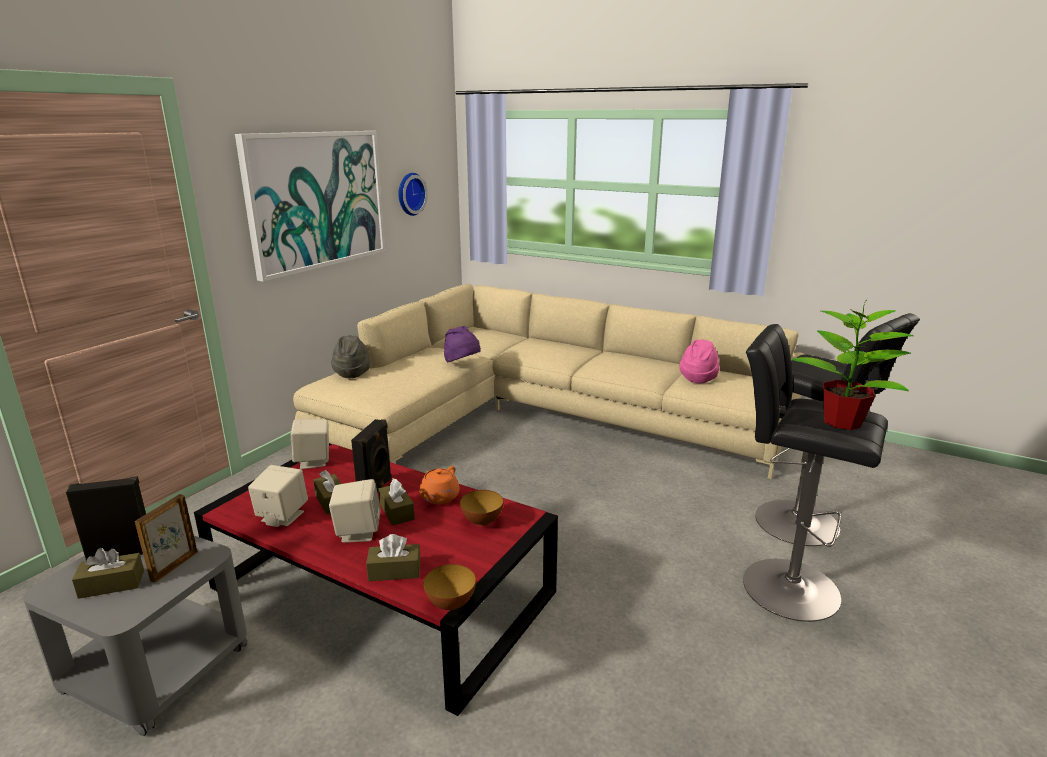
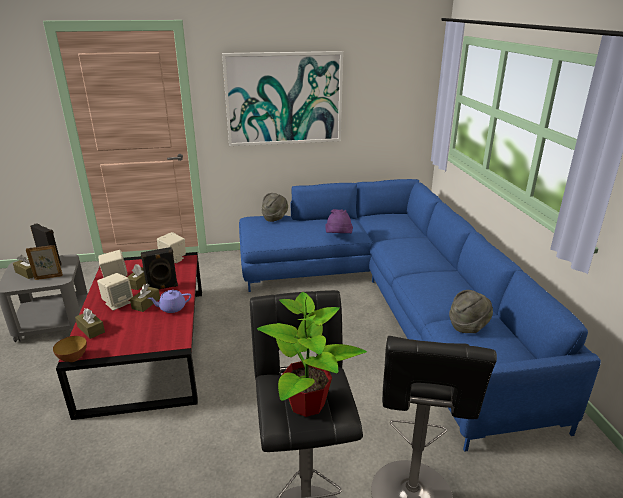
camera: 50 degrees right, 5 degrees up
beige sofa [293,284,803,479] -> blue sofa [239,179,601,452]
wall clock [398,173,428,216] -> none
orange teapot [420,466,460,504] -> purple teapot [148,290,191,313]
bowl [460,490,503,526] -> none
pink hat [680,339,719,383] -> grey hat [449,290,493,333]

